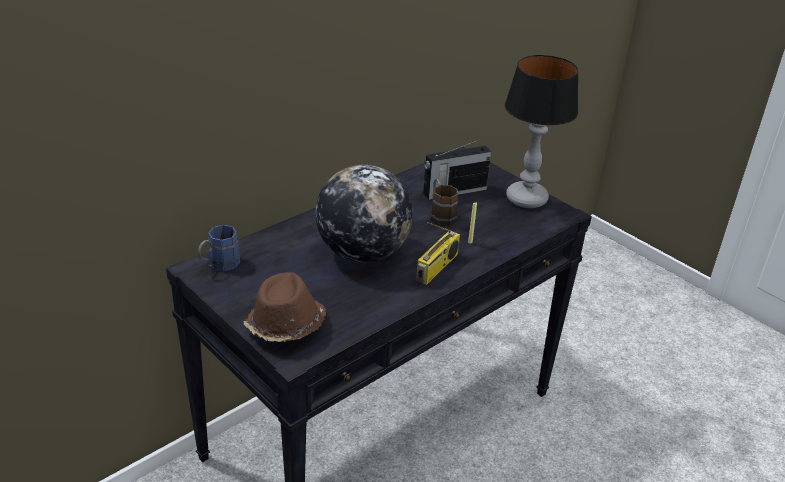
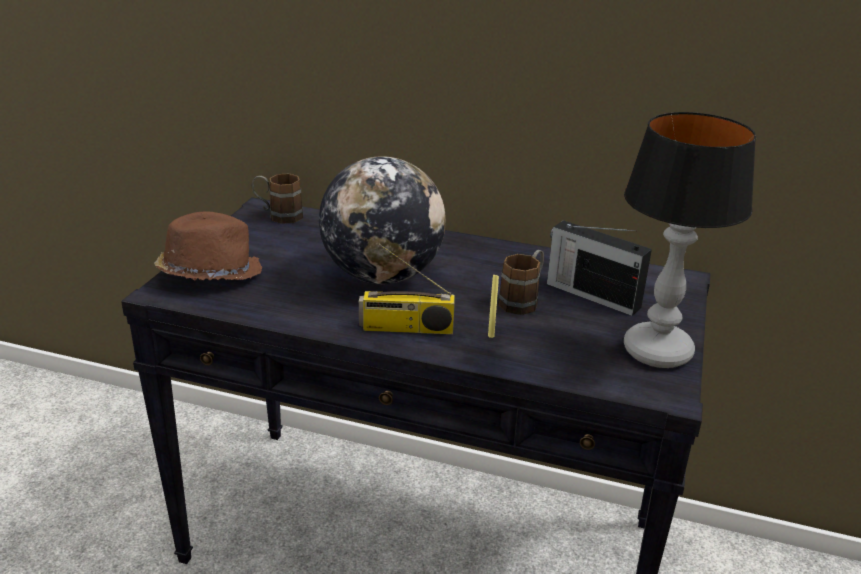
camera: 60 degrees right, 5 degrees down
blue mug [198,225,240,271] -> brown mug [252,173,303,224]

